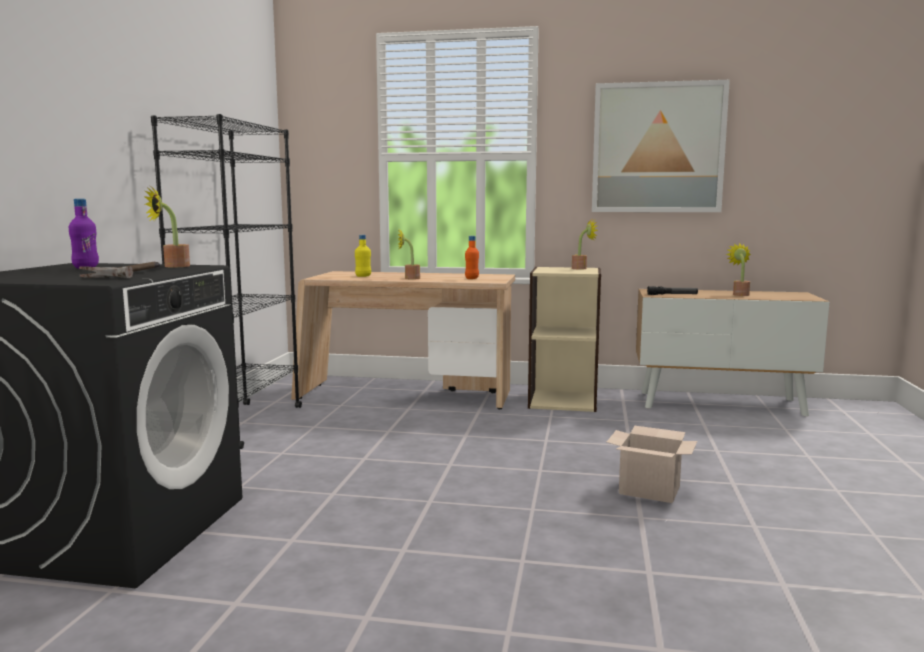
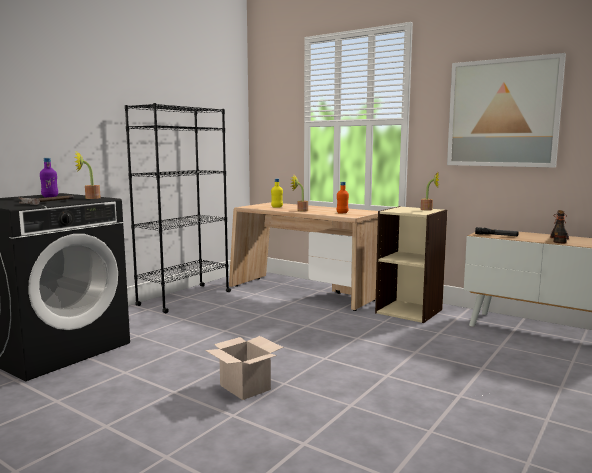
camera: 25 degrees right, 0 degrees up
cardboard box [607,426,697,503] -> cardboard box moved to [205,336,283,400]
potted plant [726,243,751,296] -> boot [550,210,569,243]

